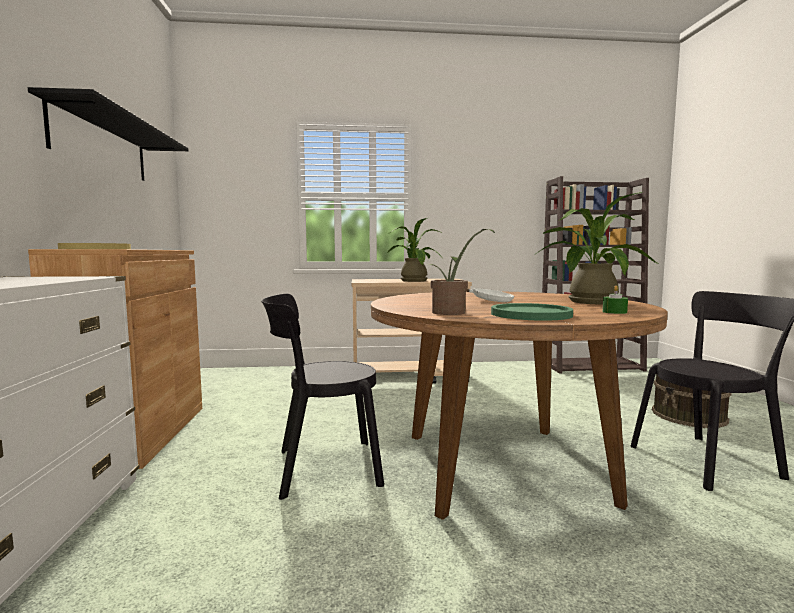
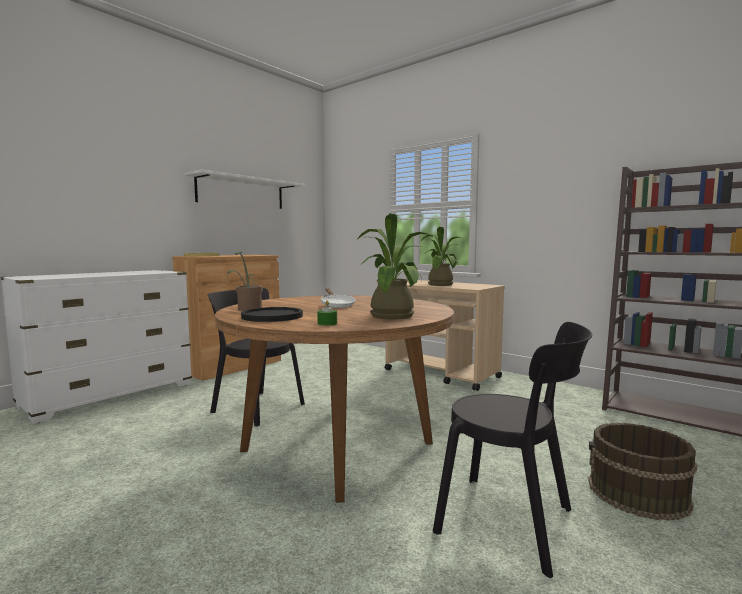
camera: 45 degrees right, 0 degrees up
black shelf [28,87,188,181] -> white shelf [184,170,305,209]
green plate [491,303,573,321] -> black plate [241,307,303,322]

